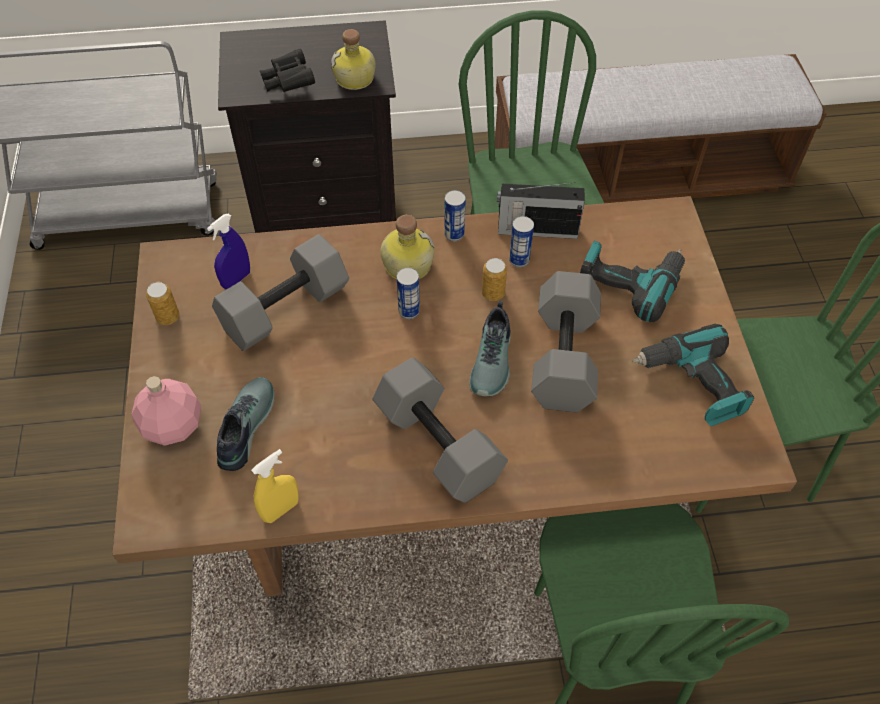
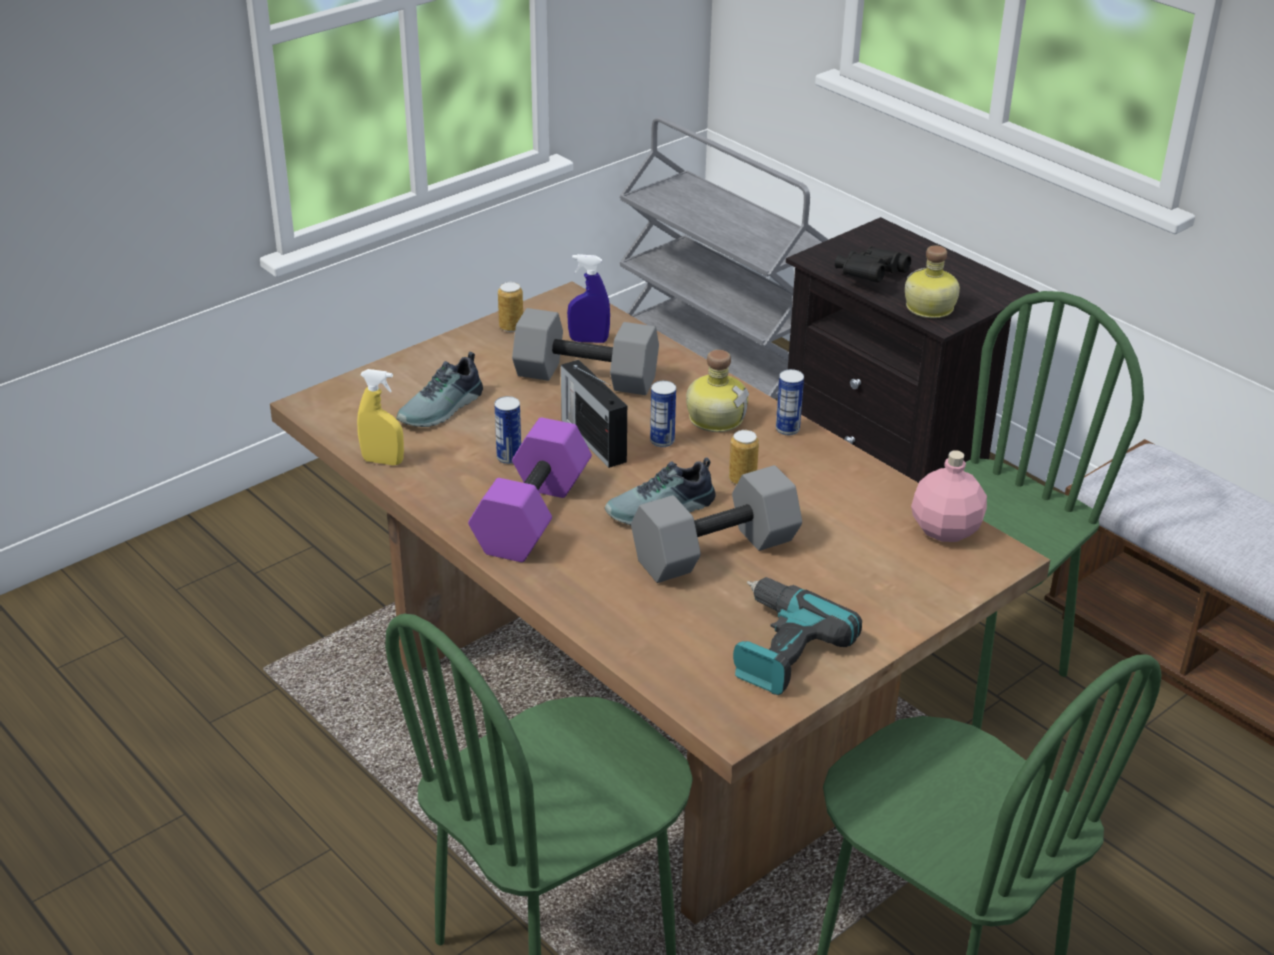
camera: 55 degrees right, 20 degrees down
pink bottle [131,376,201,446] -> pink bottle moved to [911,450,987,542]
shoe [217,377,275,471] -> shoe turned 150 degrees clockwise [396,352,483,427]
grey dumbbell [372,358,508,503] -> purple dumbbell [468,417,592,562]
radio [497,182,585,239] -> radio moved to [561,360,627,468]
can [509,216,534,267] -> can moved to [494,396,521,464]
power drill [580,241,685,323] -> none

